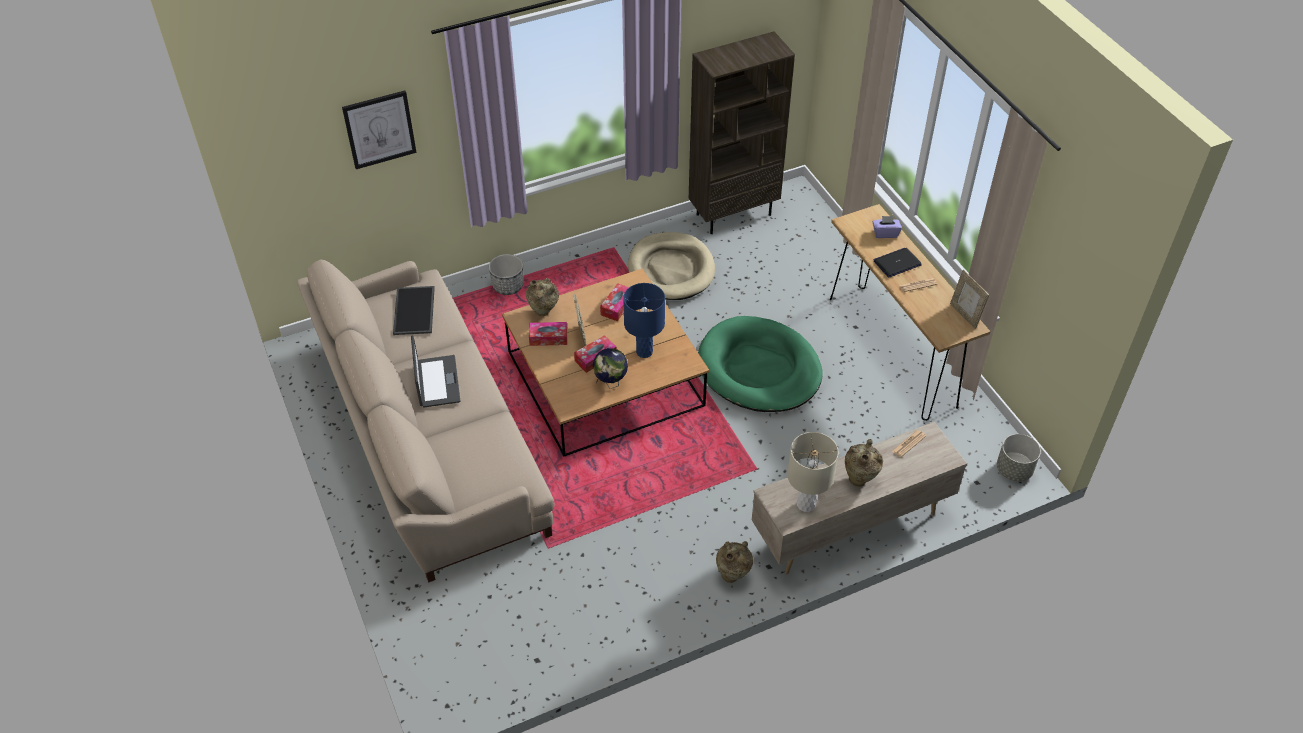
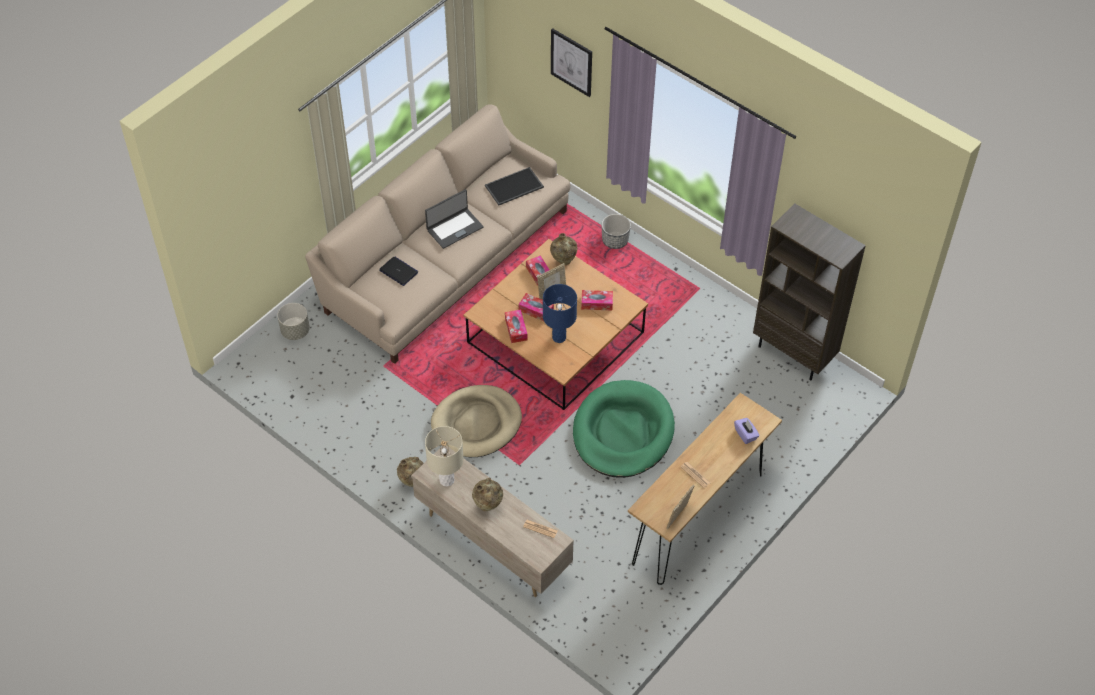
camera: 65 degrees right, 5 degrees up
globe [593,348,628,389] -> tissue box [505,310,528,343]
beige dog bed [628,232,715,300] -> beige dog bed moved to [431,385,522,457]
laptop [874,248,922,278] -> laptop moved to [379,257,418,286]
grey planter [997,434,1041,481] -> grey planter moved to [277,303,310,340]

